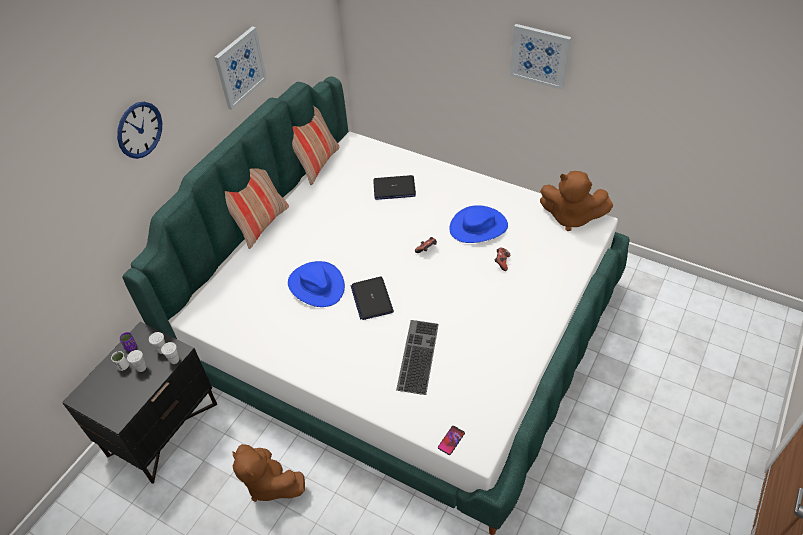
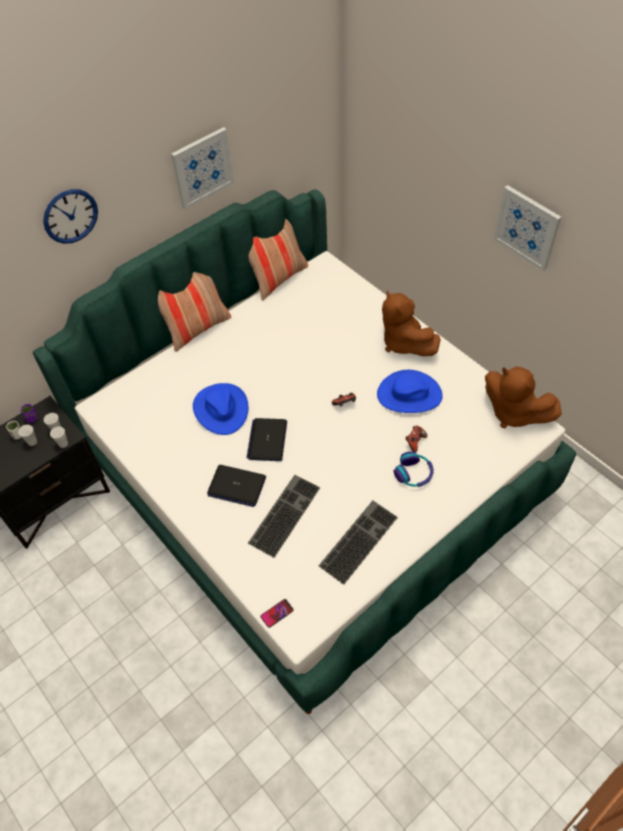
camera: 20 degrees right, 5 degrees up
brown plush toy [232,444,305,502] -> brown plush toy moved to [382,290,441,356]
laptop [373,175,416,200] -> laptop moved to [207,465,266,507]
none -> keyboard [318,501,398,585]
none -> headphones [394,451,434,487]

